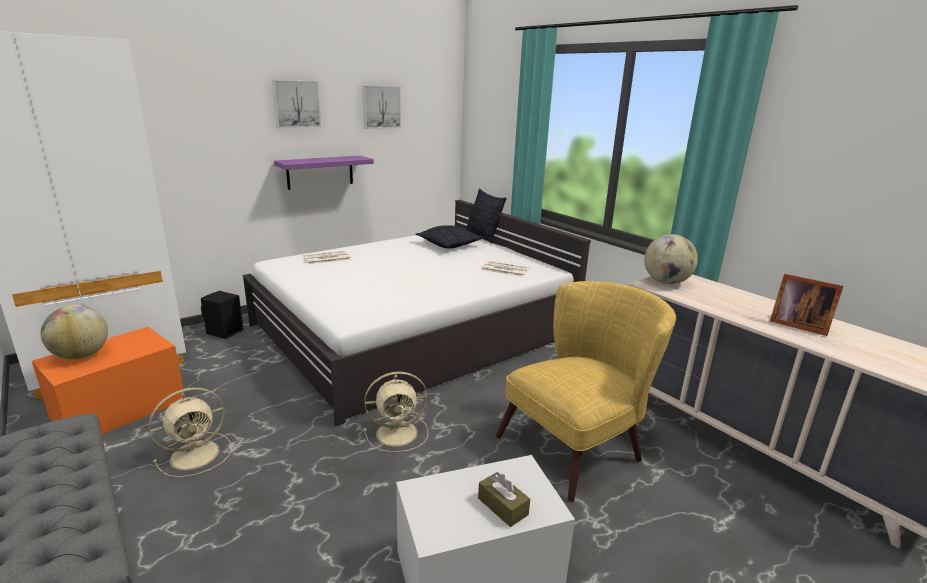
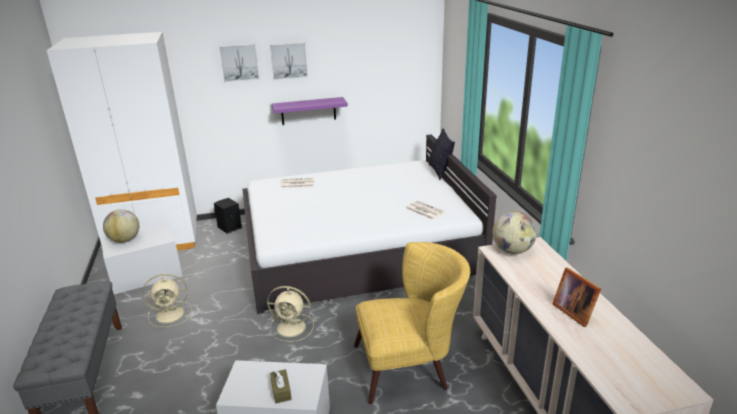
camera: 25 degrees right, 5 degrees up
orange storage box [32,327,185,434] -> white storage box [101,224,182,295]
picture [362,85,401,129] -> picture moved to [219,43,259,82]
pillow [415,225,484,248] -> none

